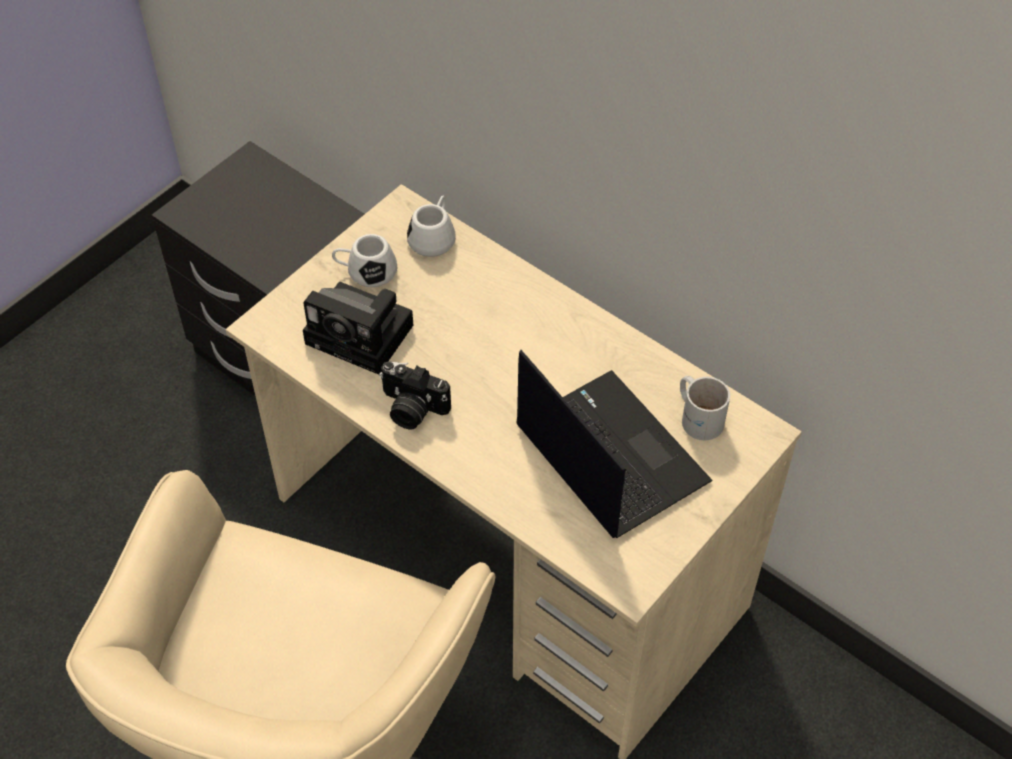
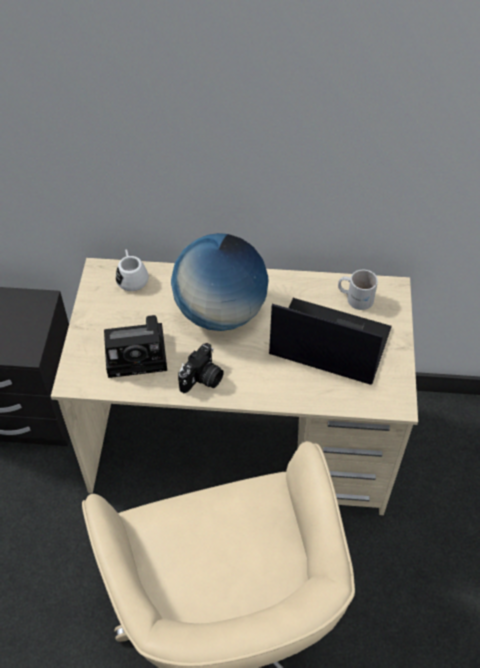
camera: 35 degrees left, 0 degrees up
white mug [332,234,398,287] -> none
camera [379,361,451,429] -> camera turned 45 degrees counterclockwise [178,343,224,393]
none -> globe [171,233,269,331]

